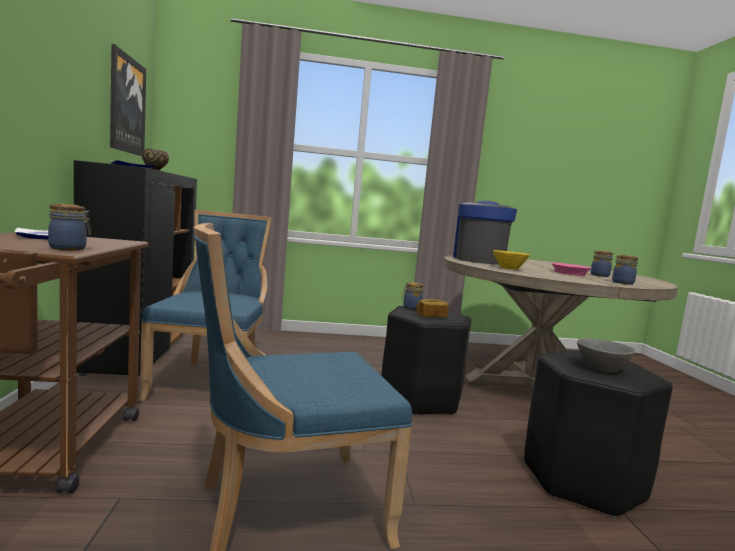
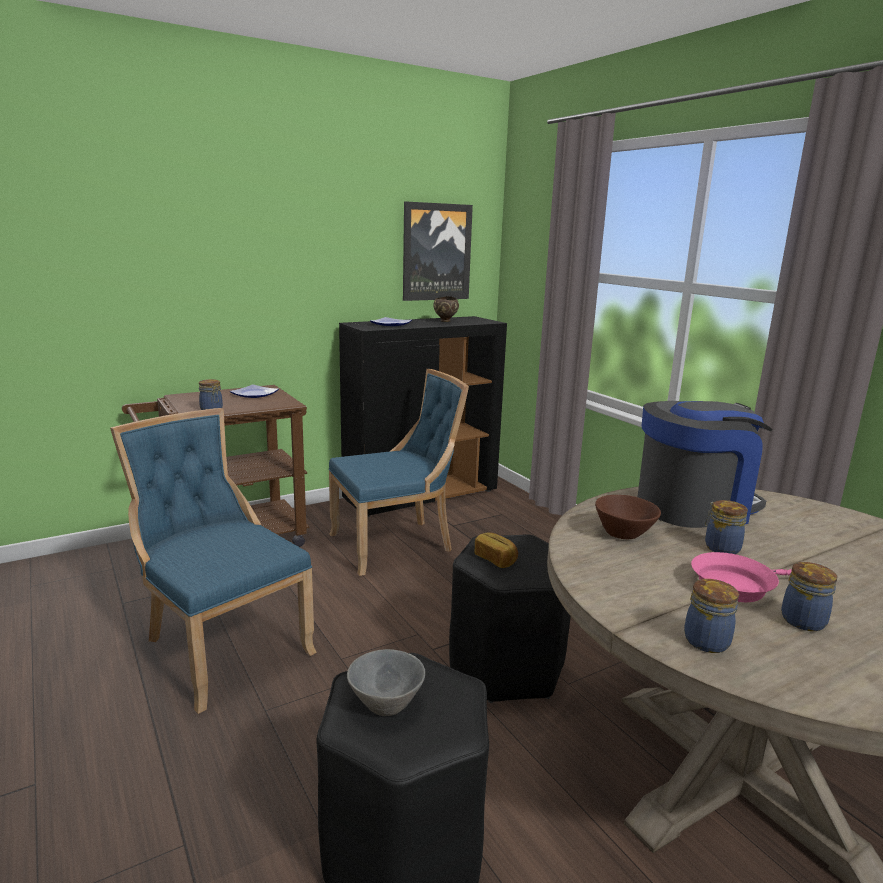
camera: 65 degrees right, 10 degrees up
jar [402,282,424,310] -> jar moved to [705,500,748,554]
yellow bowl [493,250,530,269] -> brown bowl [595,495,661,539]

